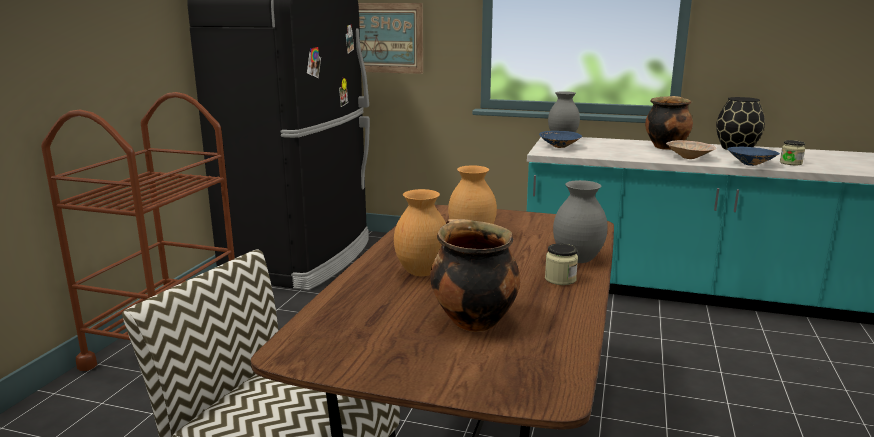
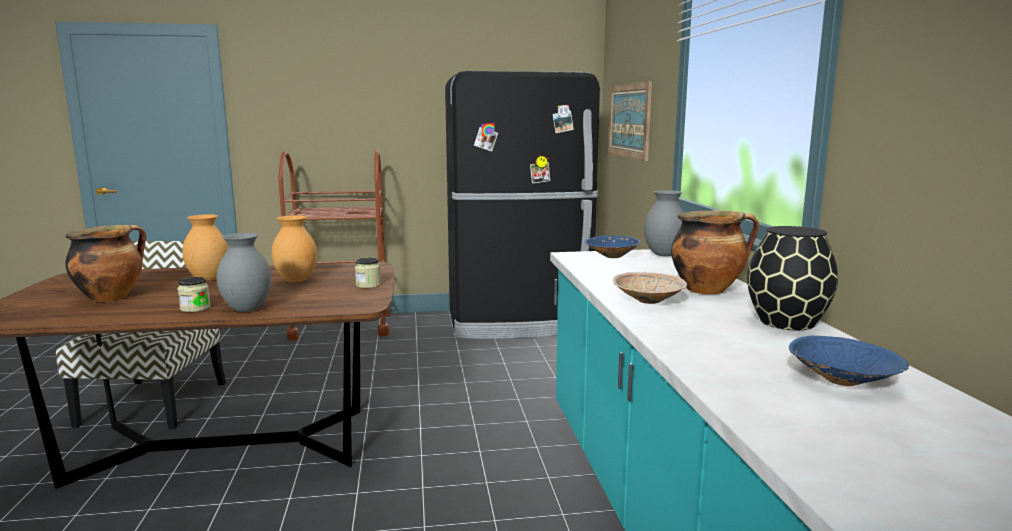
camera: 65 degrees right, 5 degrees down
blue bowl [727,147,780,166] -> blue bowl moved to [789,336,909,386]
jar [780,140,805,165] -> jar moved to [355,258,381,288]

